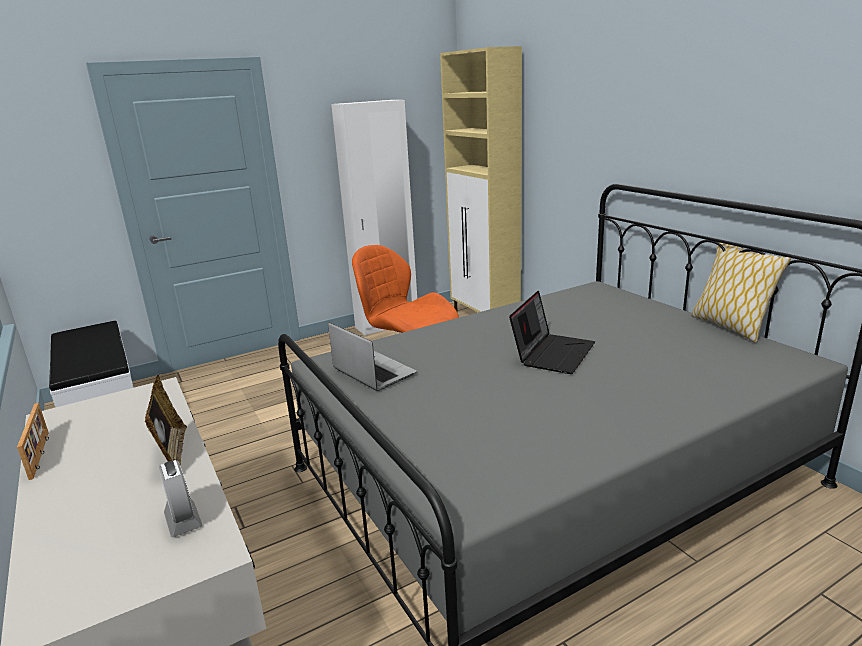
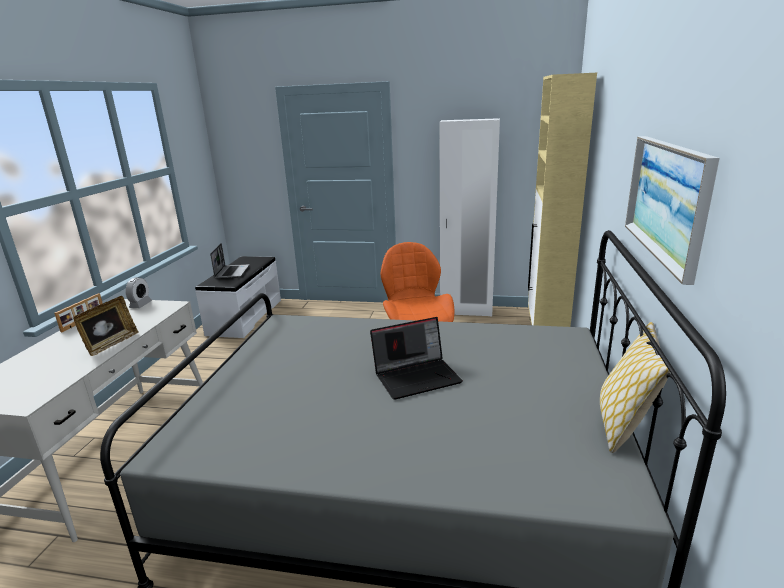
camera: 40 degrees right, 0 degrees up
alarm clock [159,460,202,537] -> alarm clock moved to [125,277,152,308]
laptop [328,322,417,391] -> laptop moved to [210,243,249,279]
none -> picture [625,136,720,285]

